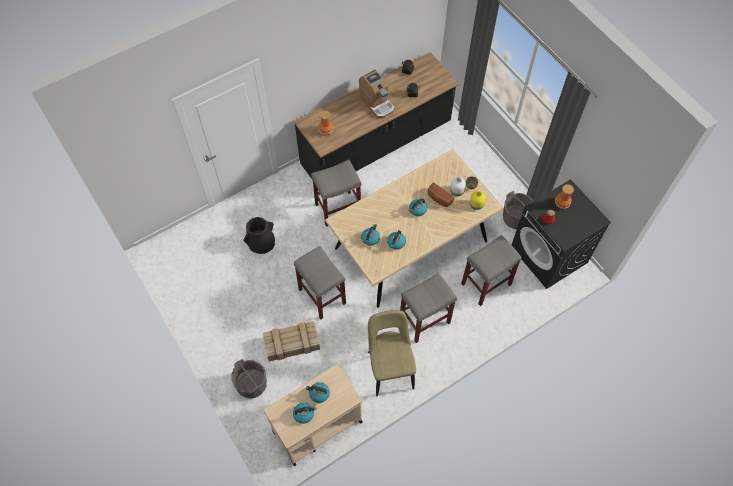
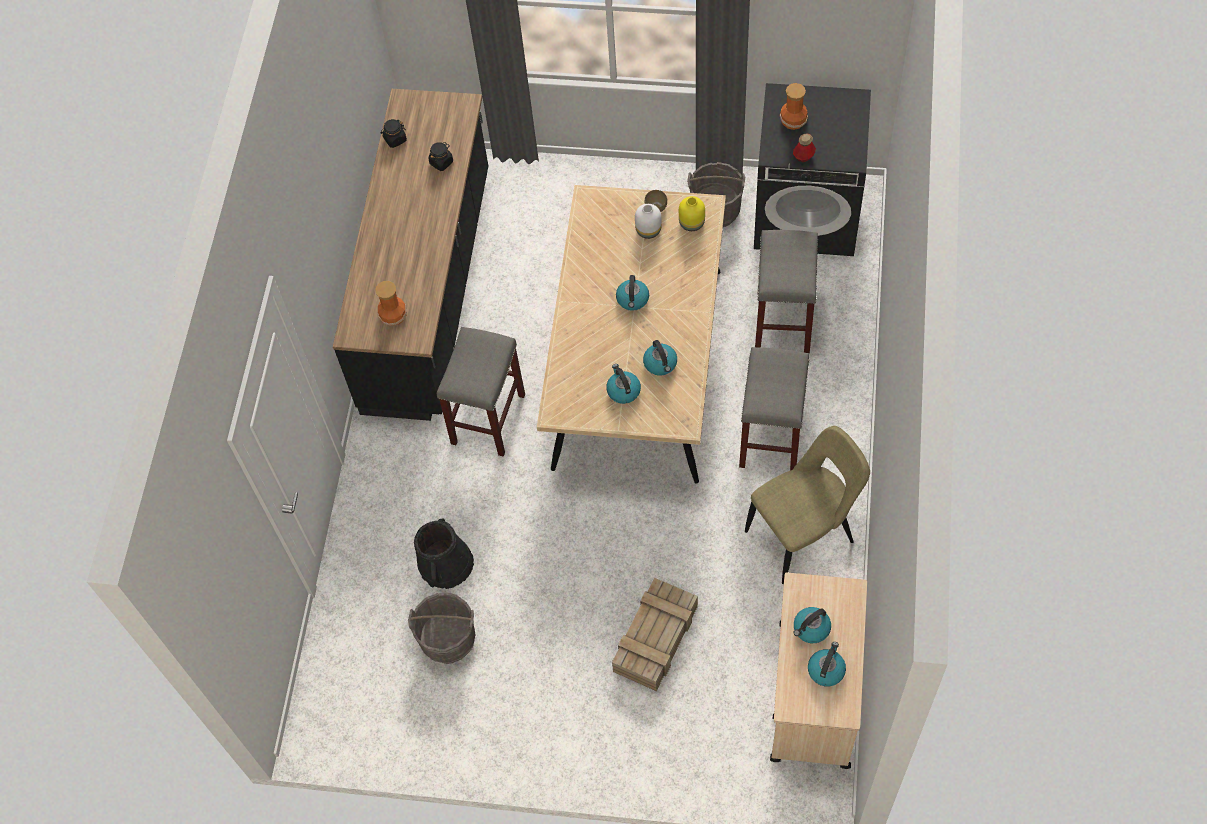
camera: 45 degrees left, 0 degrees up
grey bucket [231,359,267,398] -> grey bucket moved to [408,592,475,664]
grey stool [294,246,346,320] -> none
coffee machine [359,70,395,119] -> none
beige chair [368,310,416,396] -> beige chair turned 120 degrees clockwise [745,426,870,584]
bread [428,183,454,207] -> none

